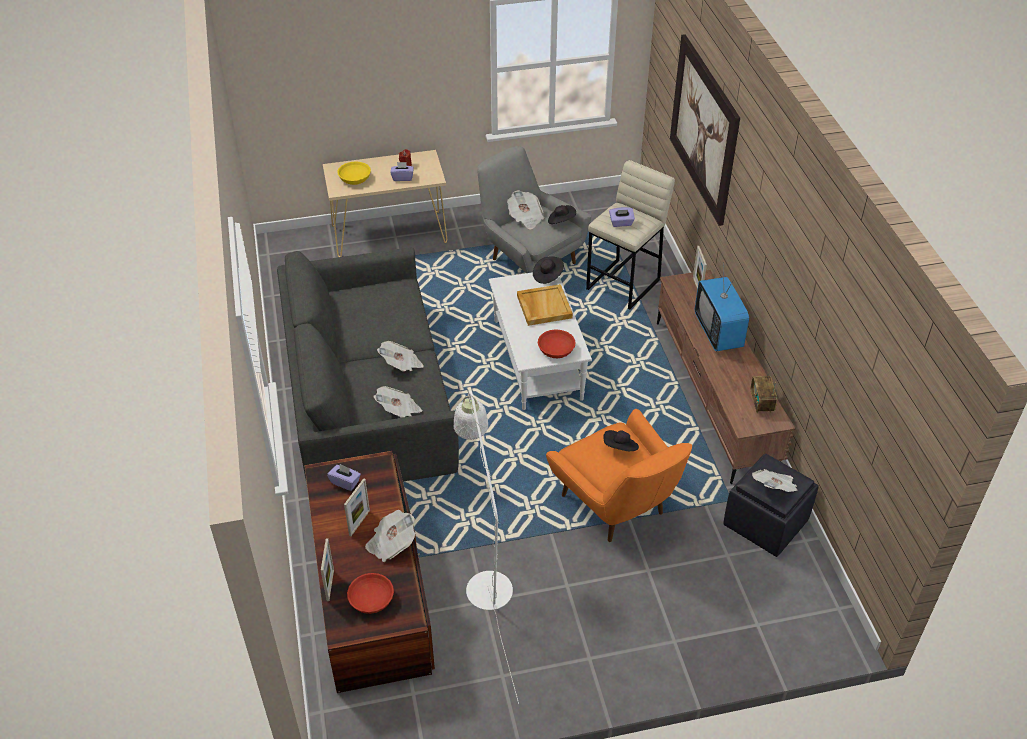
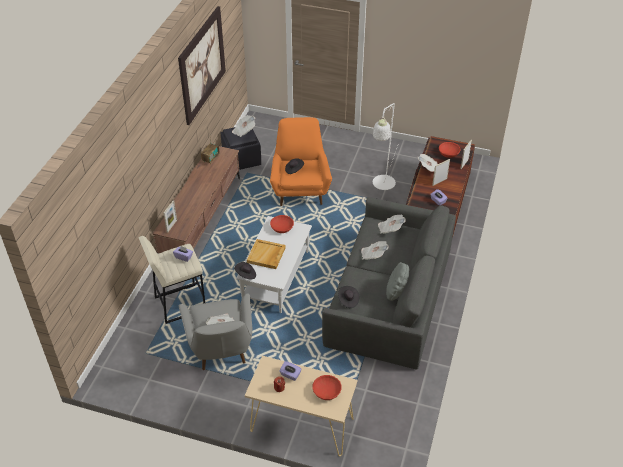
camera: 150 degrees left, 0 degrees up
yellow bowl [337,161,371,185] -> red bowl [312,375,342,400]
black hat [548,205,576,224] -> black hat moved to [338,286,359,308]
picture [670,34,740,226] -> picture moved to [178,6,226,125]
television [695,262,749,352] -> none
none -> grey pillow [386,262,409,301]

